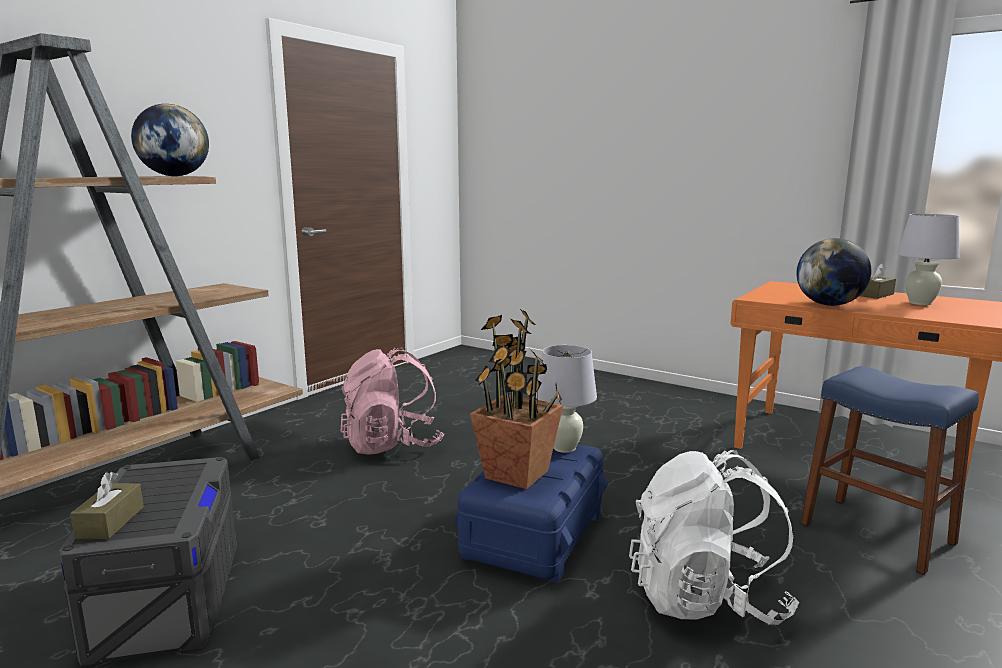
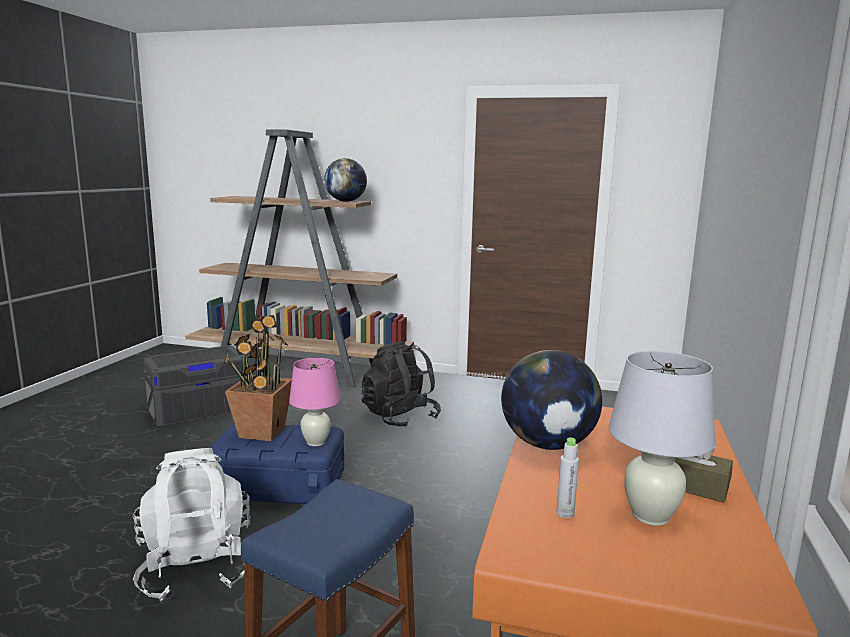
camera: 70 degrees right, 0 degrees up
brown tissue box [70,472,144,539] -> none
pink backpack [341,347,444,455] -> black backpack [362,341,441,427]
white table lamp [536,345,597,453] -> pink table lamp [289,358,340,446]
none -> grey bottle [556,438,579,518]

